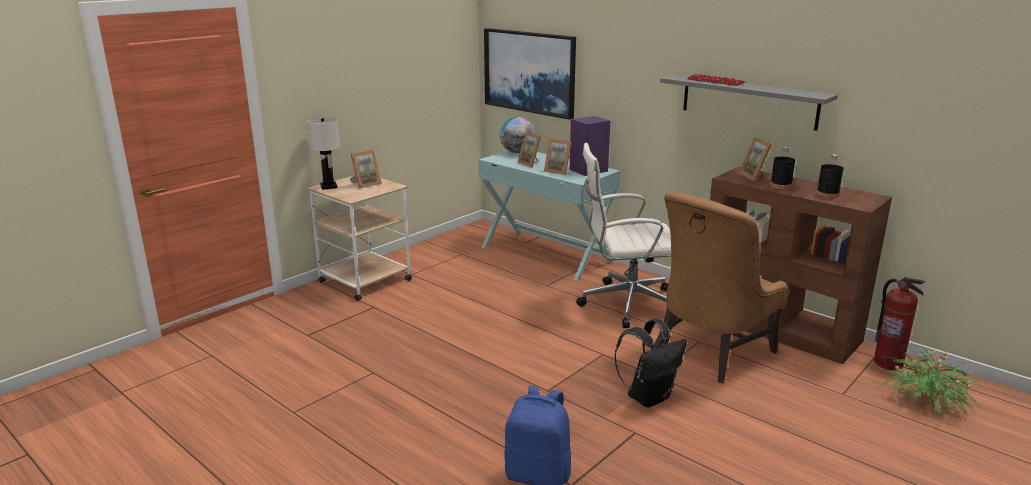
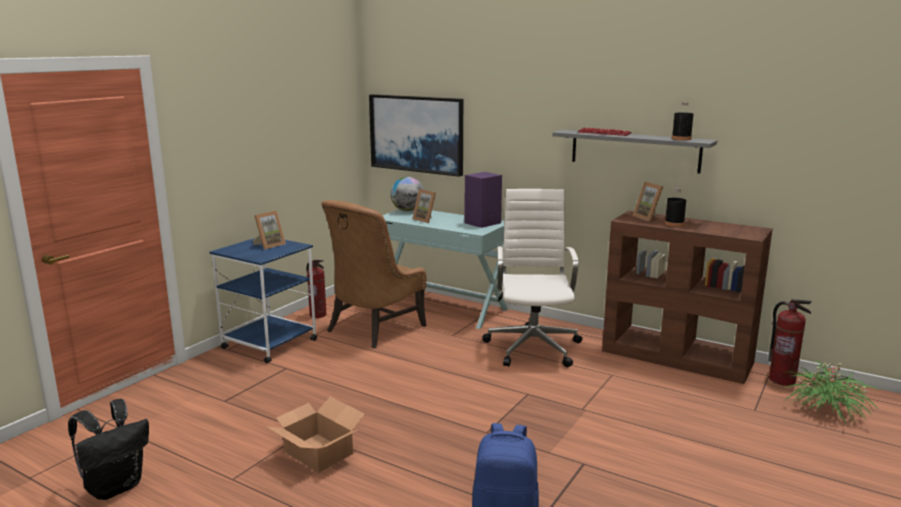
camera: 10 degrees left, 5 degrees down
white table lamp [307,117,340,190] -> none
beige cart [307,176,412,301] -> blue cart [209,238,317,363]
picture frame [544,139,572,175] -> none
white office chair [576,143,671,328] -> white office chair turned 105 degrees clockwise [482,189,582,367]
black backpack [614,319,687,407] -> black backpack moved to [68,399,149,500]
brown chair [654,192,788,383] -> brown chair moved to [321,200,427,348]
black bottle [816,154,844,198] -> black bottle moved to [672,102,694,140]
none -> cardboard box [267,396,365,473]
none -> fire extinguisher [307,260,327,318]

